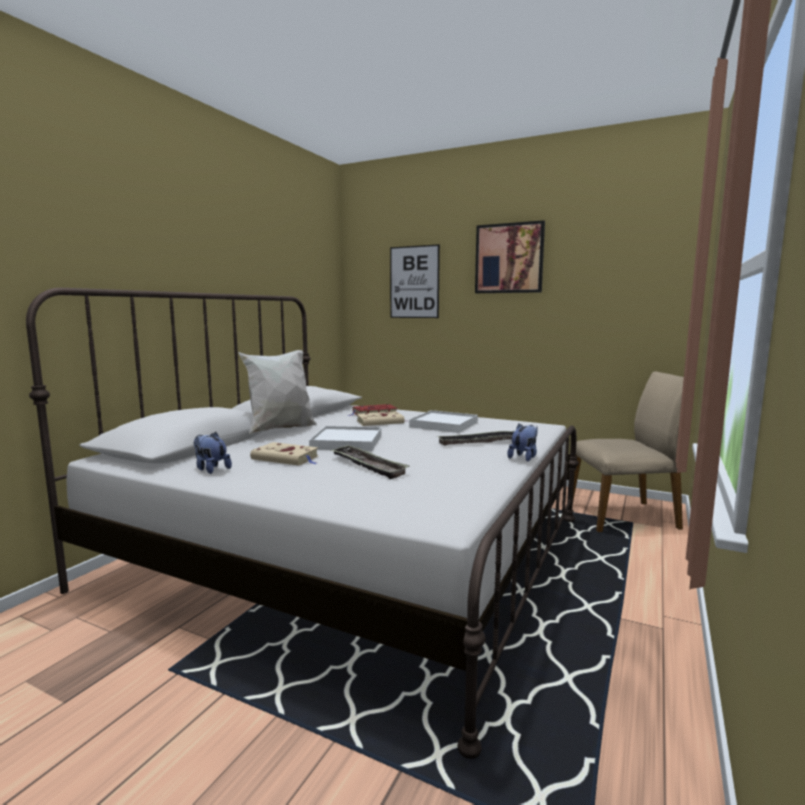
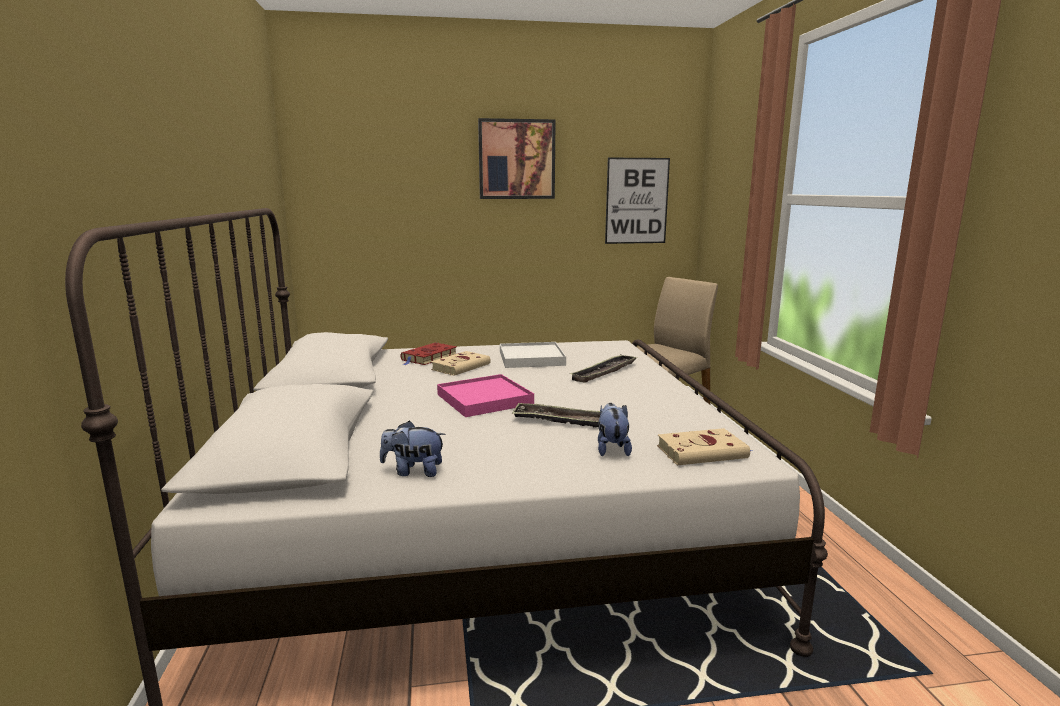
camera: 35 degrees left, 5 degrees up
white pillow [238,350,317,434] -> none
beige book [250,442,318,466] -> beige book moved to [657,428,752,465]
white tray [309,426,381,451] -> pink tray [437,374,534,417]
picture [390,244,440,318] -> picture moved to [605,158,670,244]
plush toy [507,423,537,462] -> plush toy moved to [598,403,632,456]

